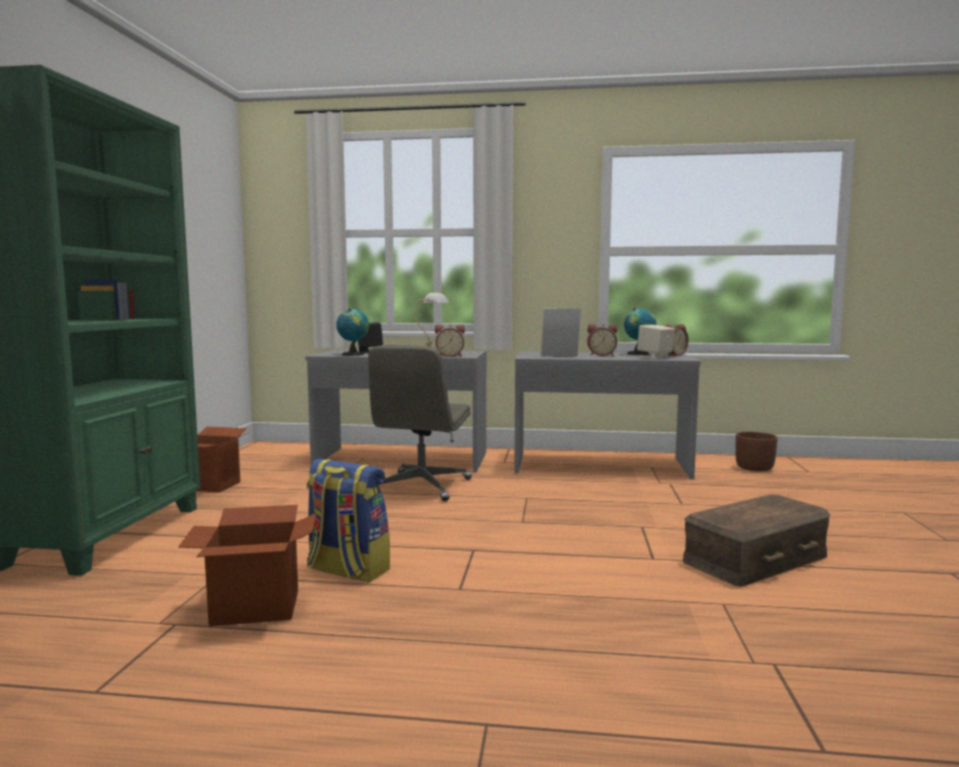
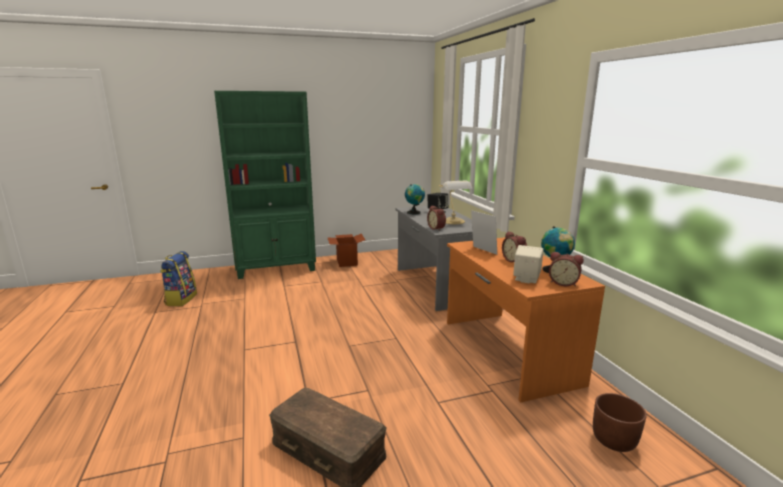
camera: 65 degrees right, 10 degrees up
cardboard box [178,505,317,626] -> none
backpack [306,459,390,583] -> backpack moved to [160,251,197,306]
grey office chair [368,345,472,501] -> none
grey desk [514,351,701,480] -> orange desk [447,237,605,402]

